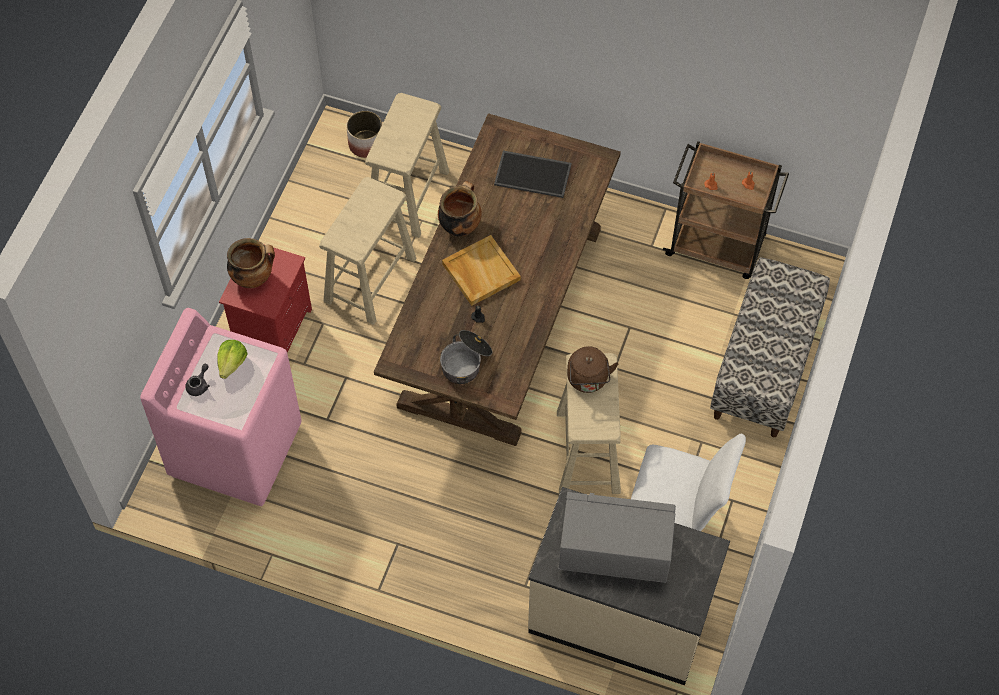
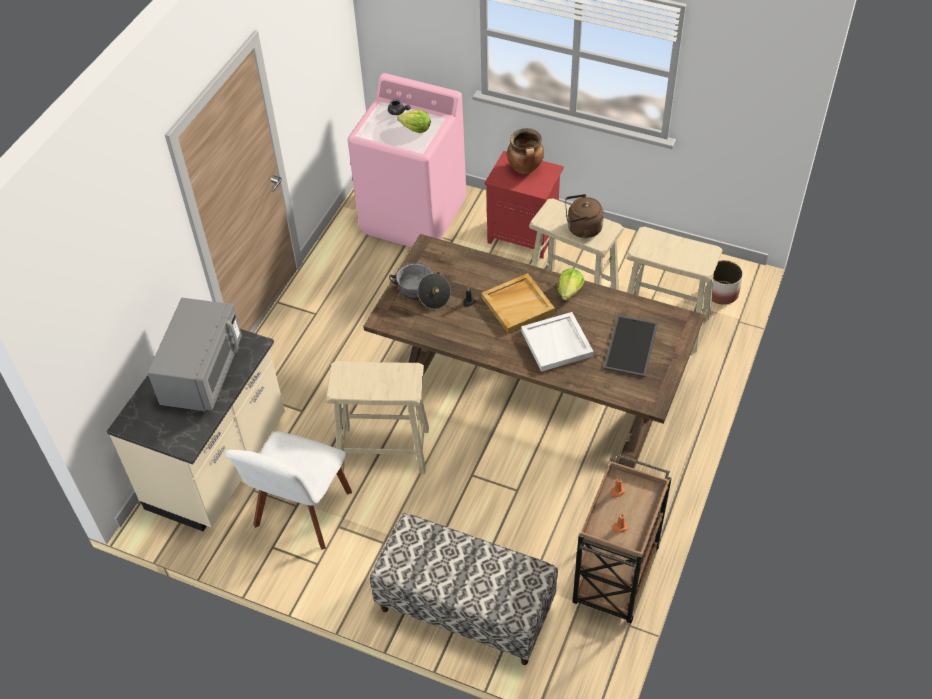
camera: 95 degrees right, 10 degrees down
cooking pot [438,181,482,236] -> lettuce [558,268,584,300]
brown kettle [567,346,618,393] -> brown kettle moved to [565,194,604,238]
none -> white tray [521,312,594,372]

